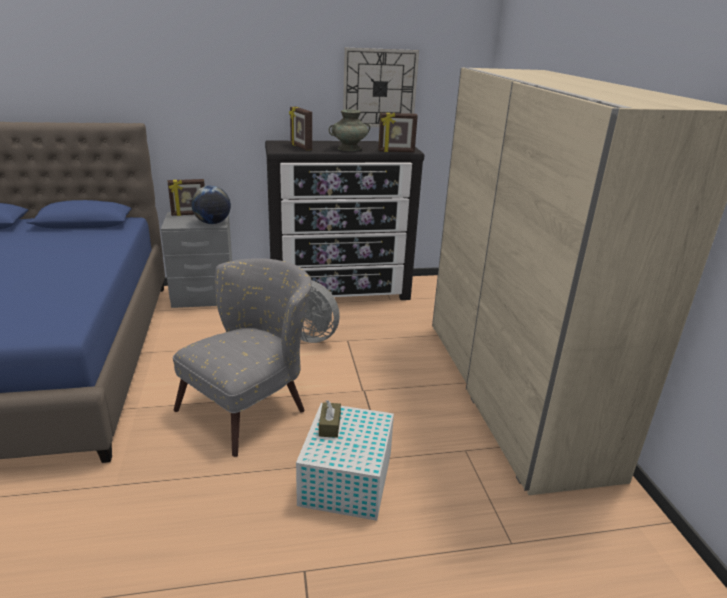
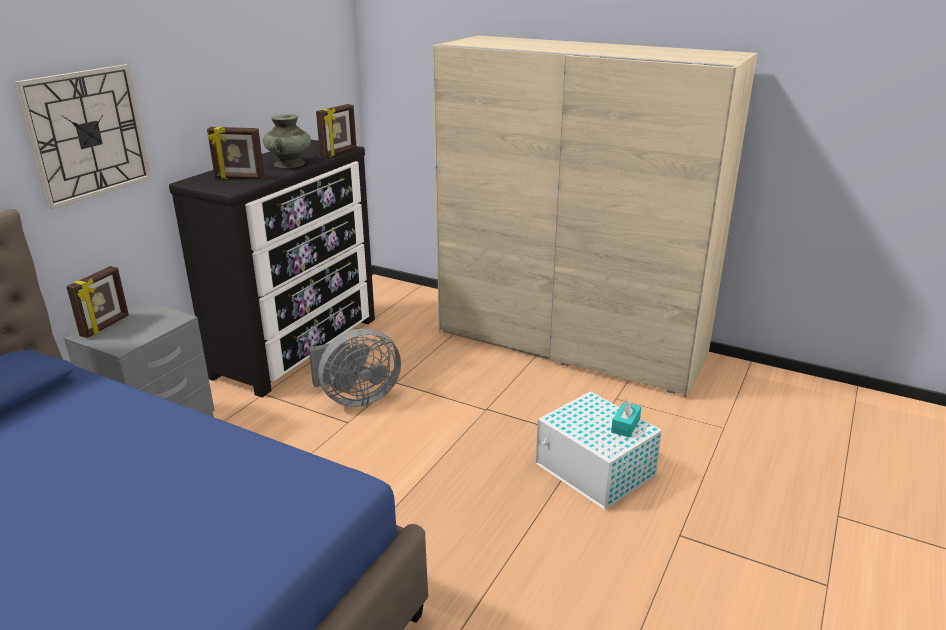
camera: 50 degrees left, 0 degrees up
grey armchair [173,258,312,457] -> none
globe [191,186,231,224] -> none
brown tissue box [319,400,341,438] -> none
wall clock [343,48,419,127] -> wall clock moved to [14,64,152,210]
none -> turquoise tissue box [611,399,641,438]

